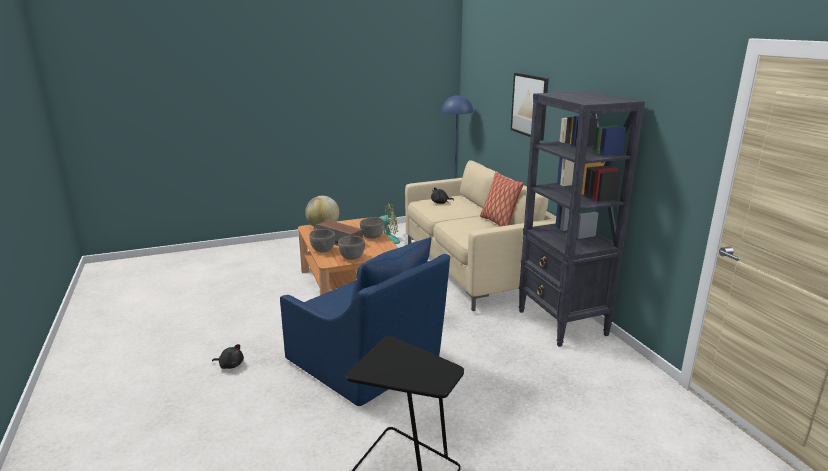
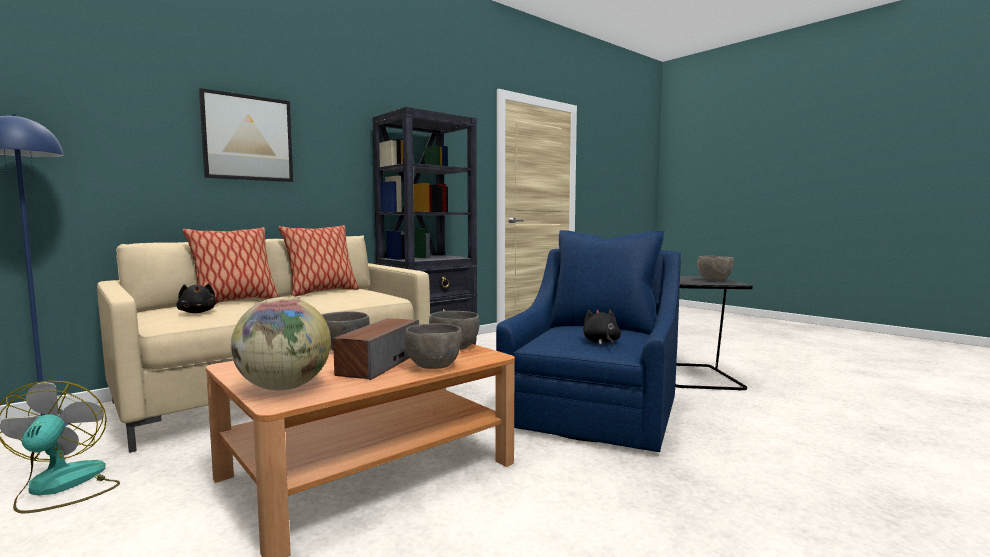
camera: 110 degrees left, 15 degrees down
black plush toy [212,344,244,369] -> black plush toy moved to [583,309,621,347]
none -> pillow [183,227,279,304]
none -> grey bowl [697,256,734,280]

